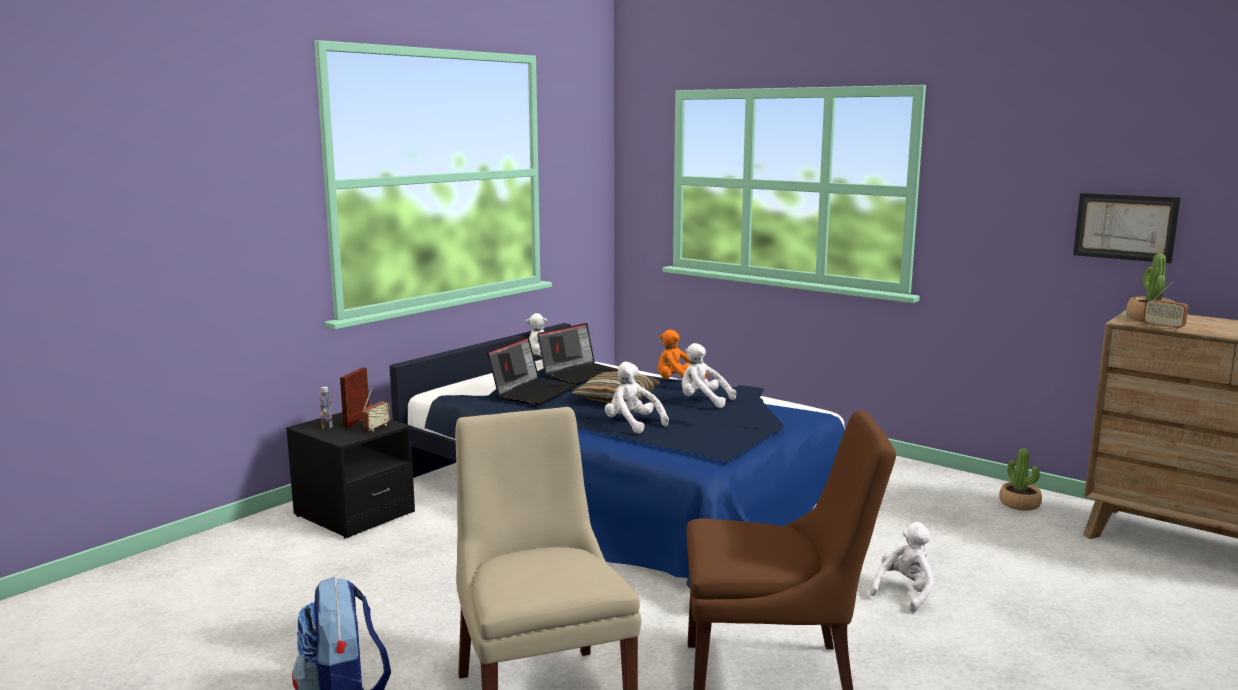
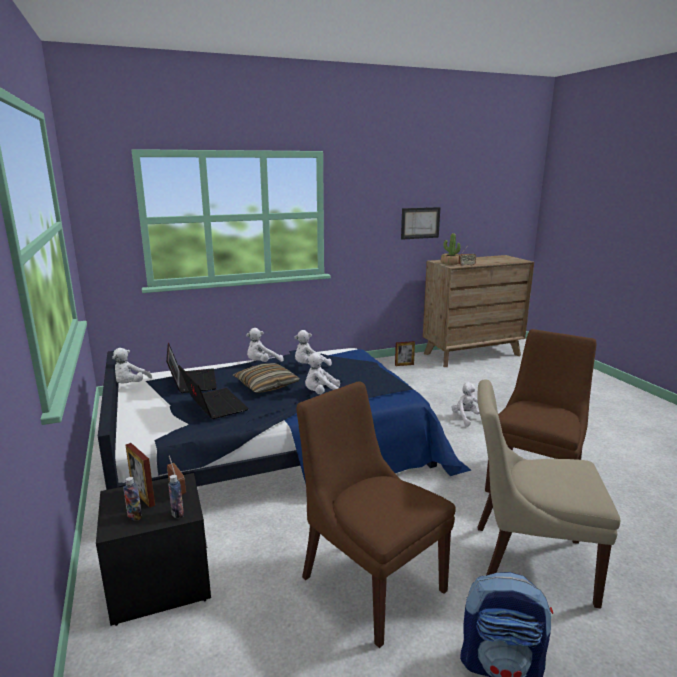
camera: 60 degrees left, 5 degrees up
orange plush toy [658,329,708,379] -> white plush toy [246,328,284,362]
potted plant [999,448,1042,511] -> picture frame [395,341,415,366]
none -> bottle [168,475,184,519]
none -> brown chair [297,381,456,648]

